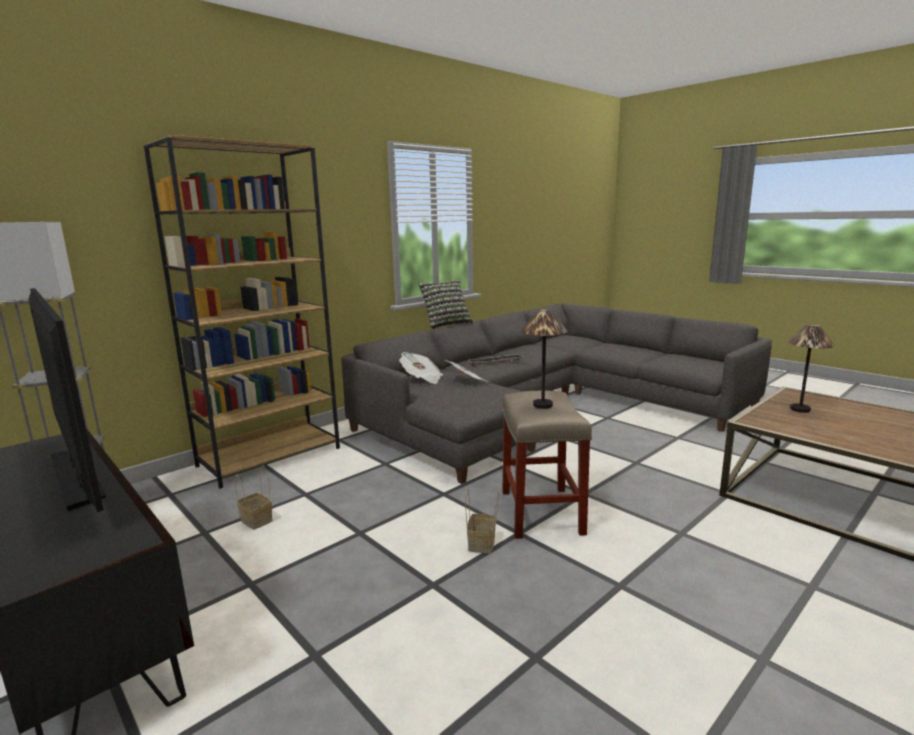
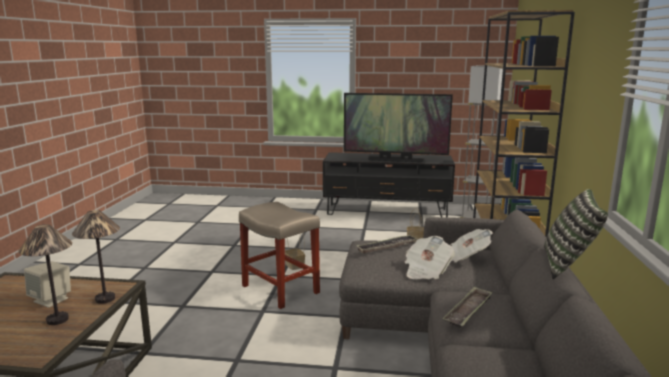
camera: 140 degrees right, 0 degrees up
table lamp [522,309,568,409] -> table lamp moved to [72,210,120,304]
none -> beige speaker [24,261,71,308]
none -> tray [356,235,417,254]

